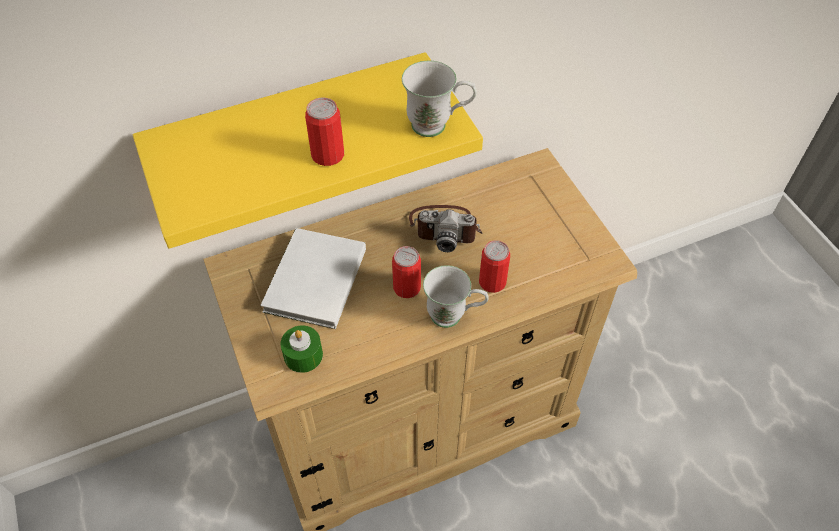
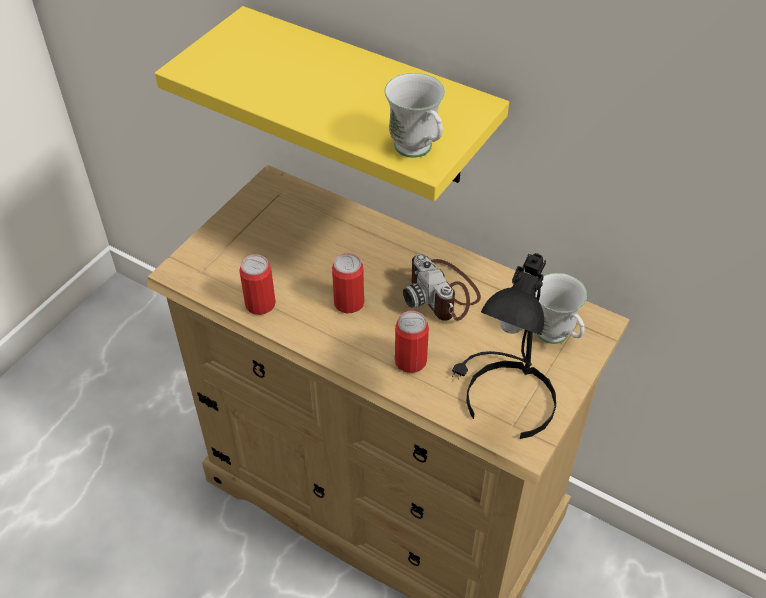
camera: 55 degrees right, 5 degrees down
white book [260,228,366,329] -> none
green candle [280,325,323,373] -> none
can [305,98,344,166] -> can moved to [239,254,276,315]
white mug [423,265,489,328] -> white mug moved to [535,273,587,344]
none -> black table lamp [452,253,556,439]

